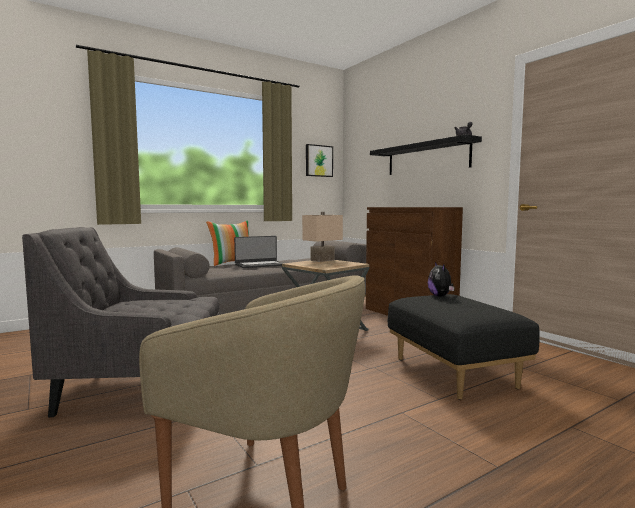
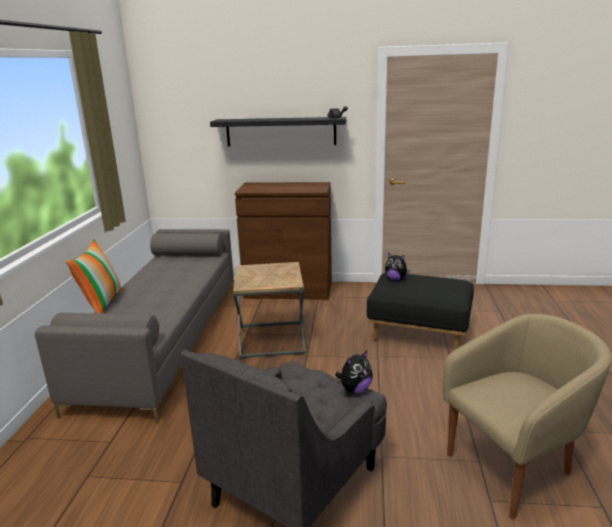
camera: 50 degrees left, 15 degrees up
laptop [234,236,284,268] -> none
beige table lamp [302,212,343,262] -> none
picture [306,144,333,177] -> none
none -> plush toy [335,350,373,394]

